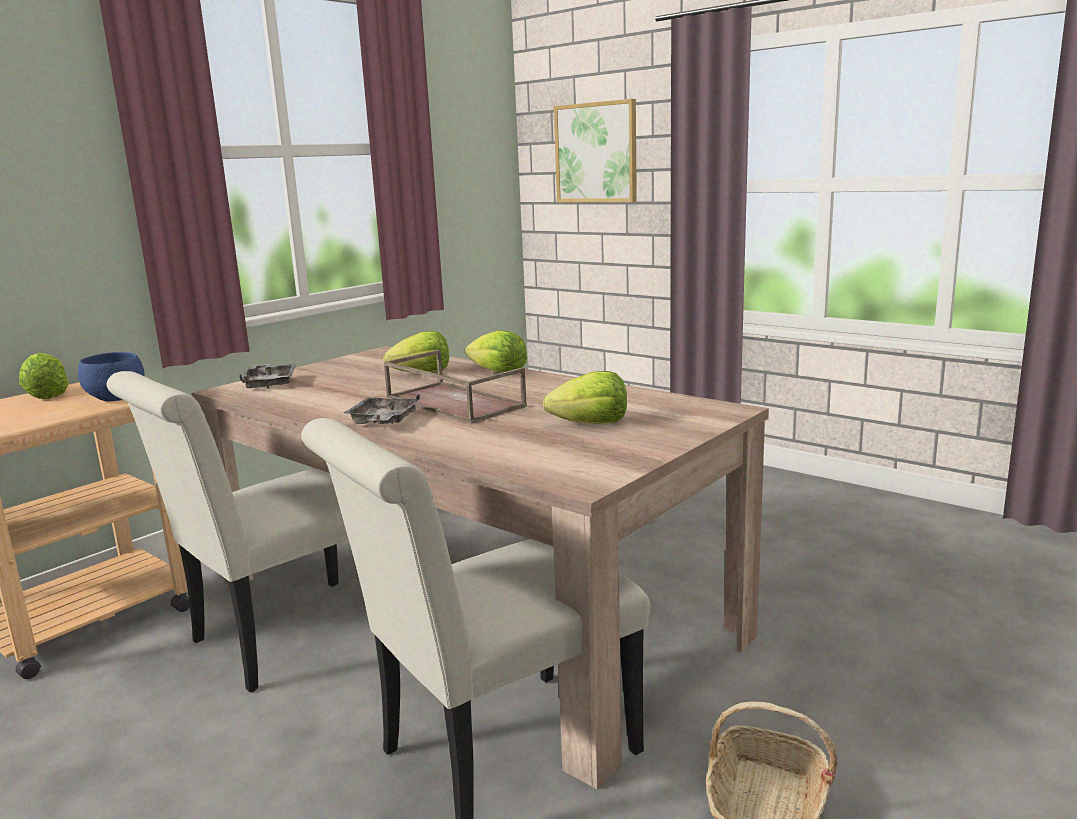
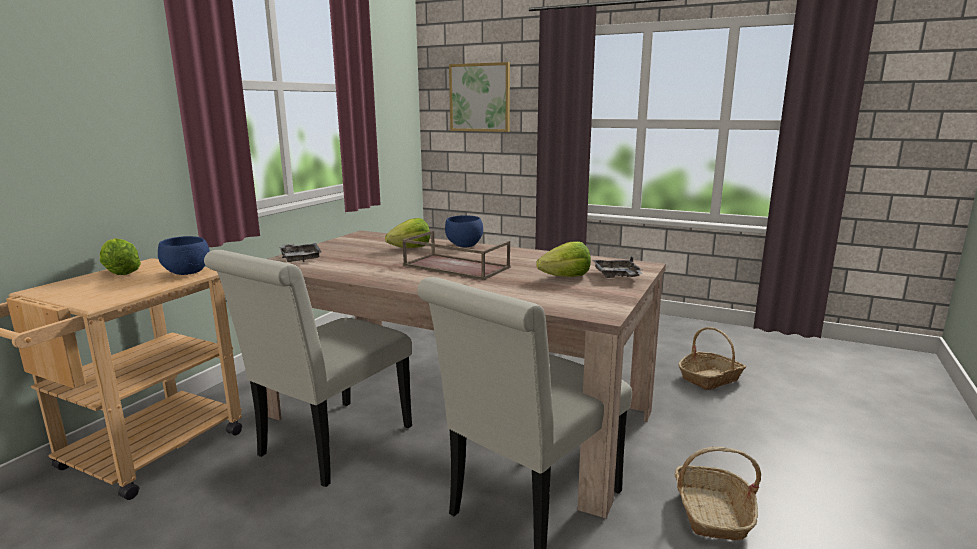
camera: 15 degrees left, 0 degrees up
grey tray [344,394,420,424] -> grey tray moved to [592,257,643,278]
lettuce [465,330,527,372] -> blue bowl [445,215,483,248]
none -> basket [678,327,746,390]

